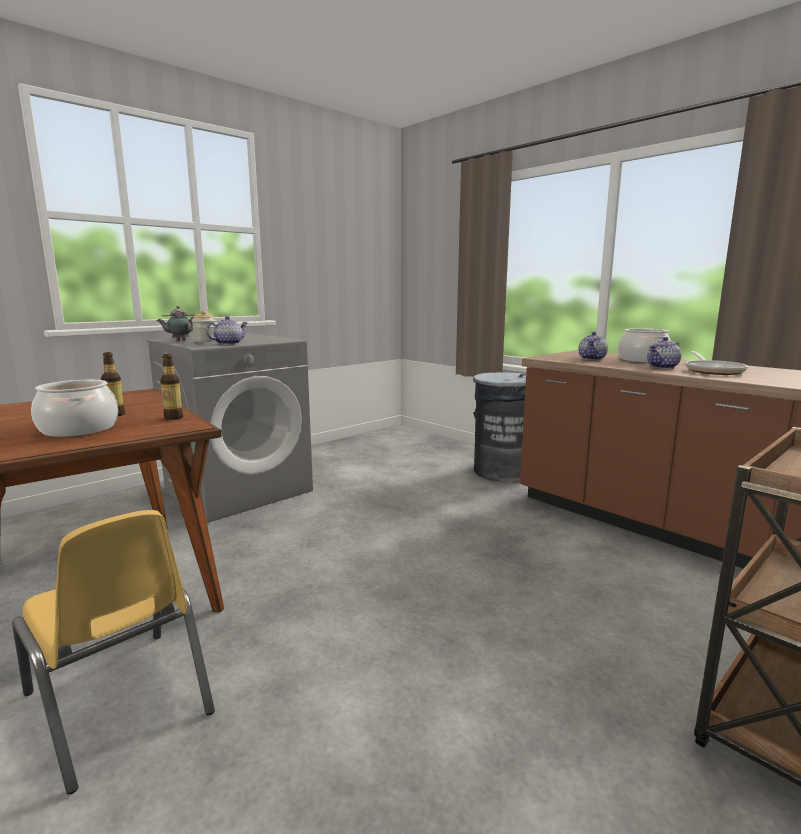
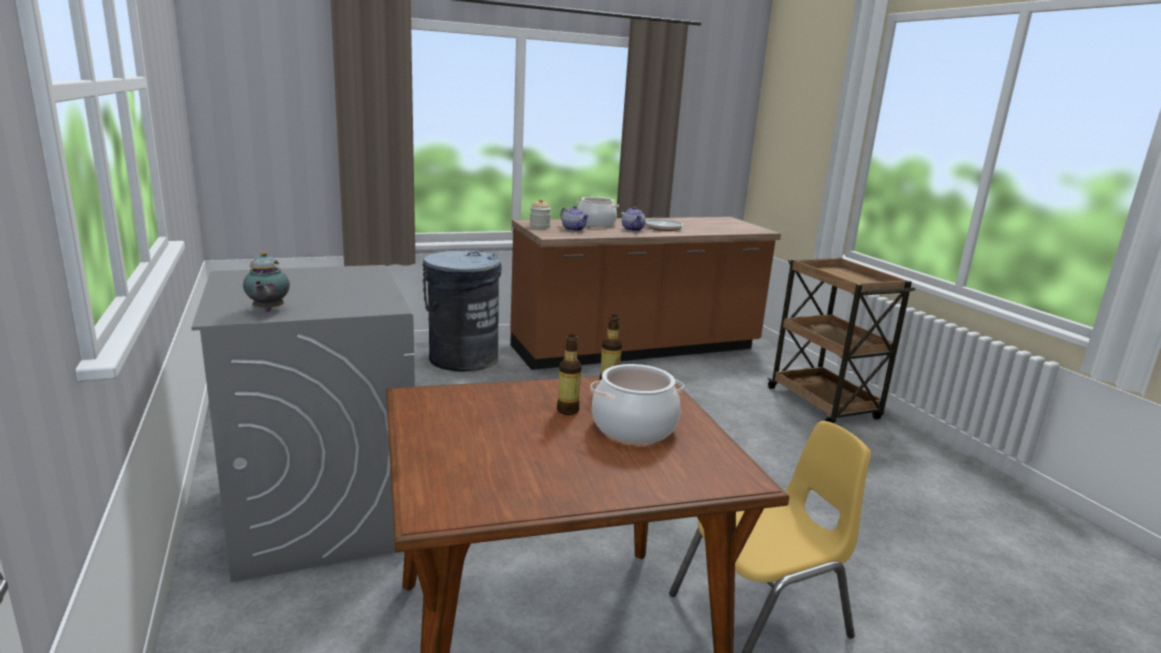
camera: 70 degrees left, 5 degrees up
jar [192,310,216,342] -> jar moved to [530,199,551,229]
teapot [206,316,247,345] -> none

